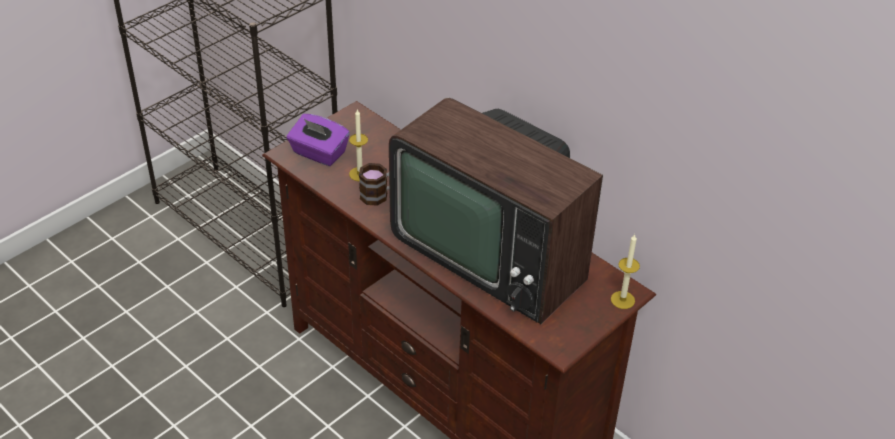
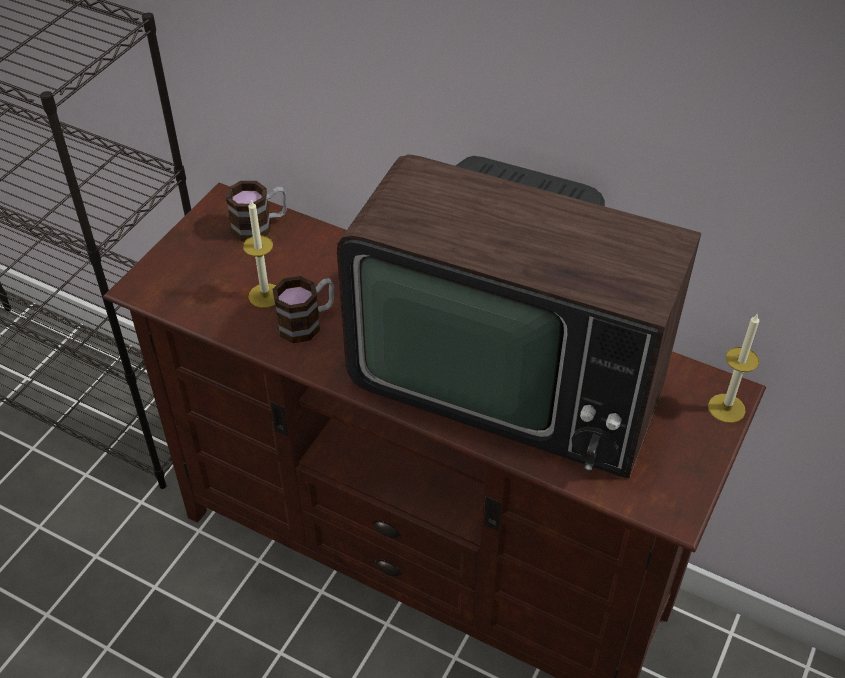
camera: 15 degrees left, 5 degrees up
purple tissue box [287,114,350,166] -> none
none -> mug [226,181,287,241]

